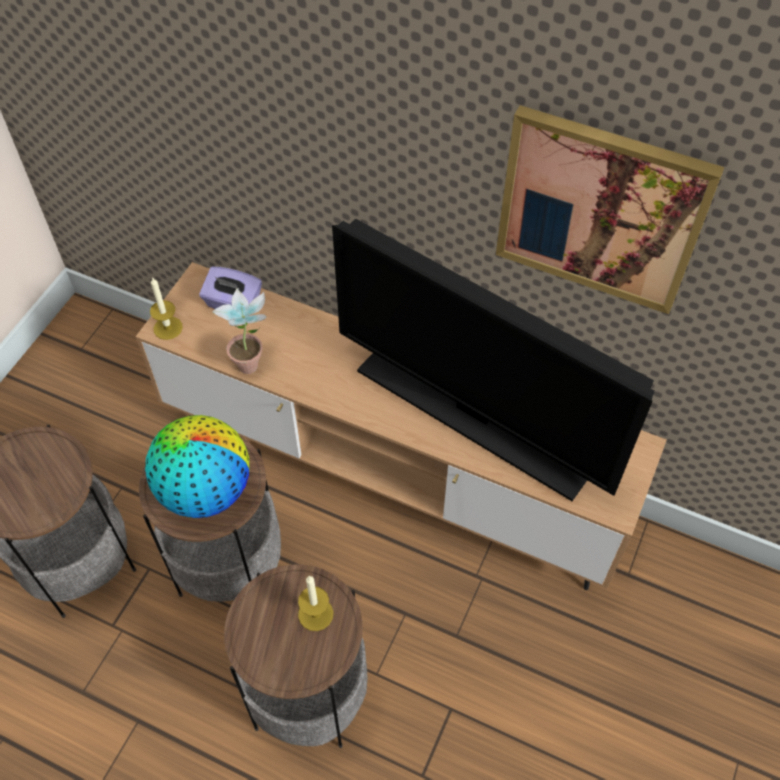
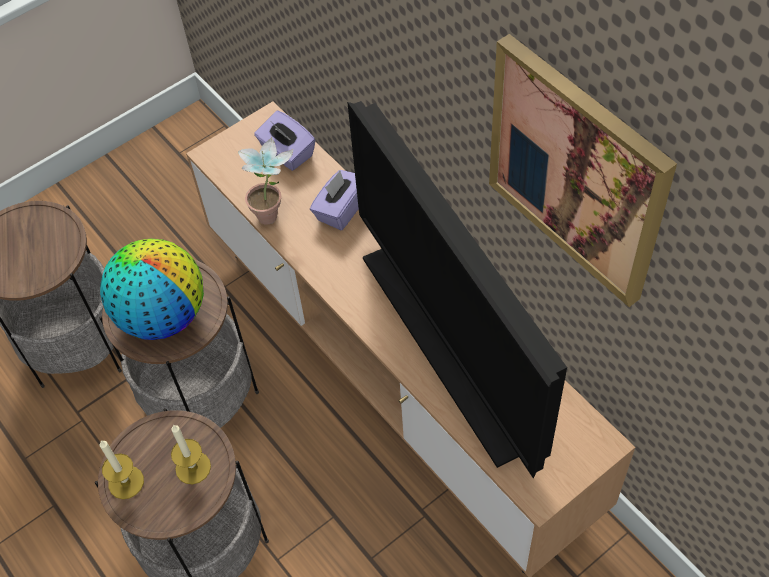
camera: 30 degrees right, 0 degrees up
candle [150,277,183,340] -> candle moved to [99,440,144,499]
none -> purple tissue box [310,170,359,230]

